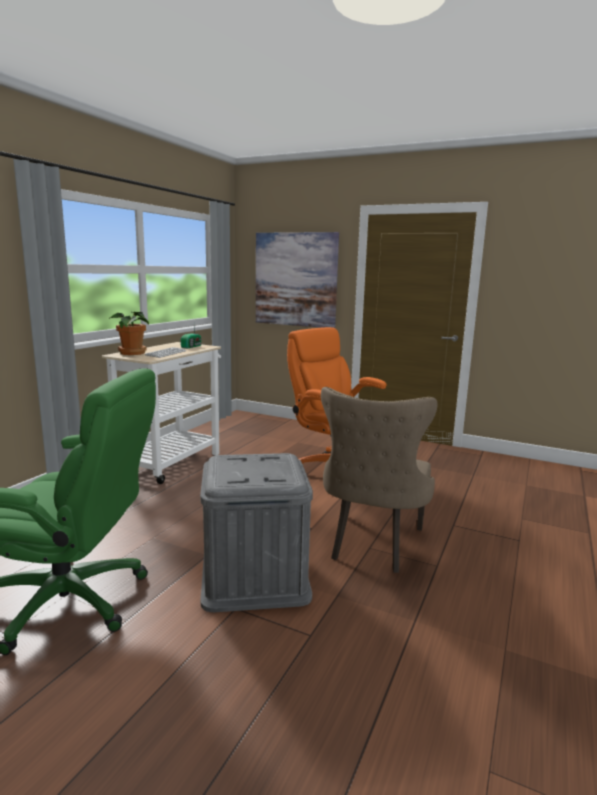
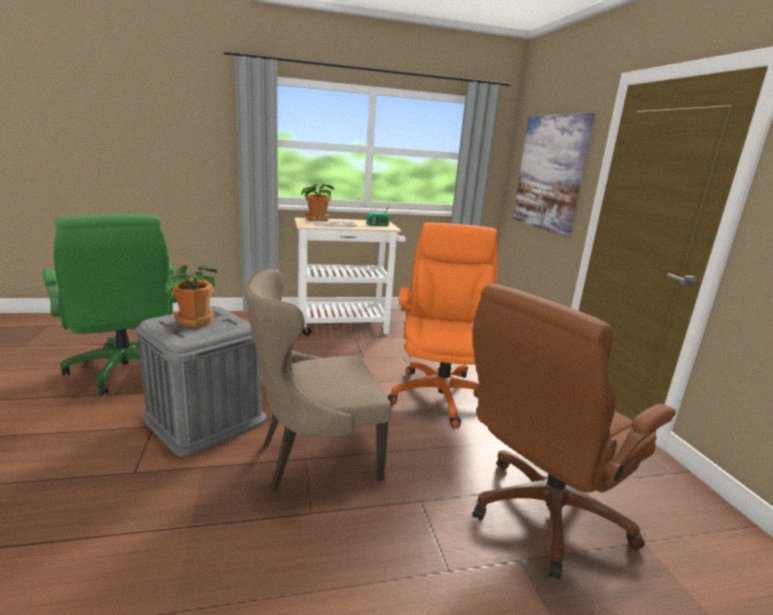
camera: 50 degrees right, 5 degrees up
none -> potted plant [165,265,217,327]
none -> brown office chair [472,284,676,579]

